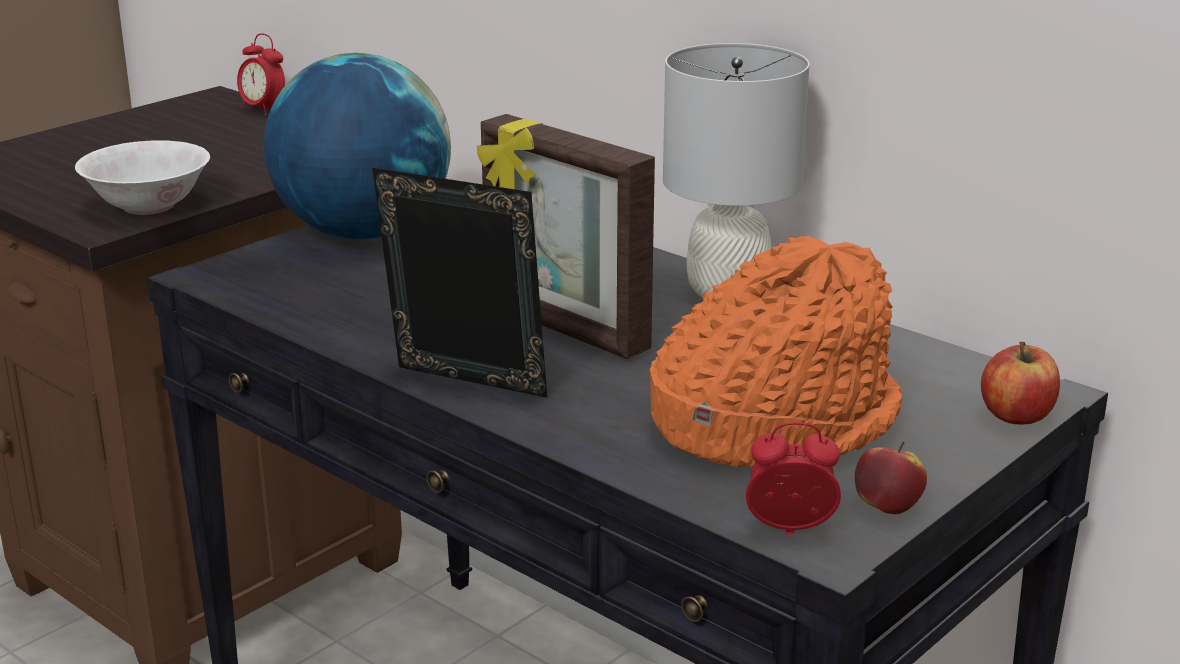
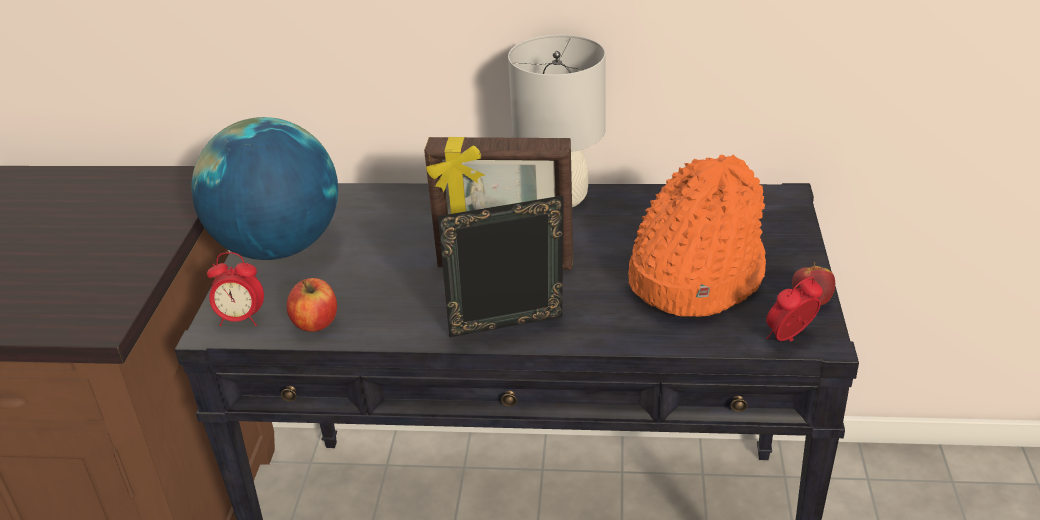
camera: 35 degrees left, 10 degrees up
white bowl [75,140,210,215] -> none
alarm clock [237,33,285,116] -> alarm clock moved to [207,252,264,326]
apple [981,342,1060,424] -> apple moved to [287,278,337,332]

